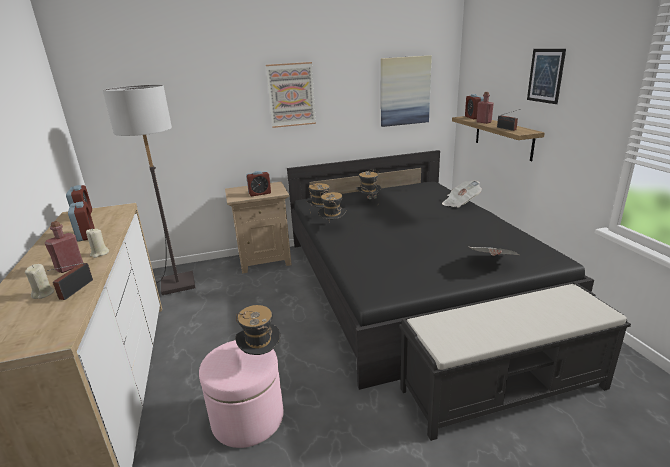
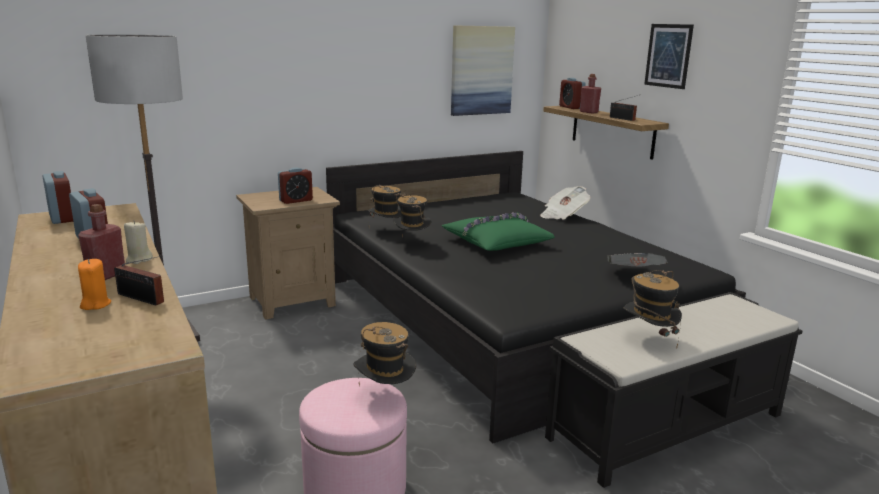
camera: 15 degrees left, 5 degrees down
beige candle [25,264,54,299] -> orange candle [78,259,111,310]
radio [47,263,93,300] -> radio turned 60 degrees counterclockwise [114,256,164,305]
picture [266,62,316,128] -> none
hat [356,170,381,199] -> hat moved to [623,270,682,349]
none -> green pillow [442,212,555,251]

